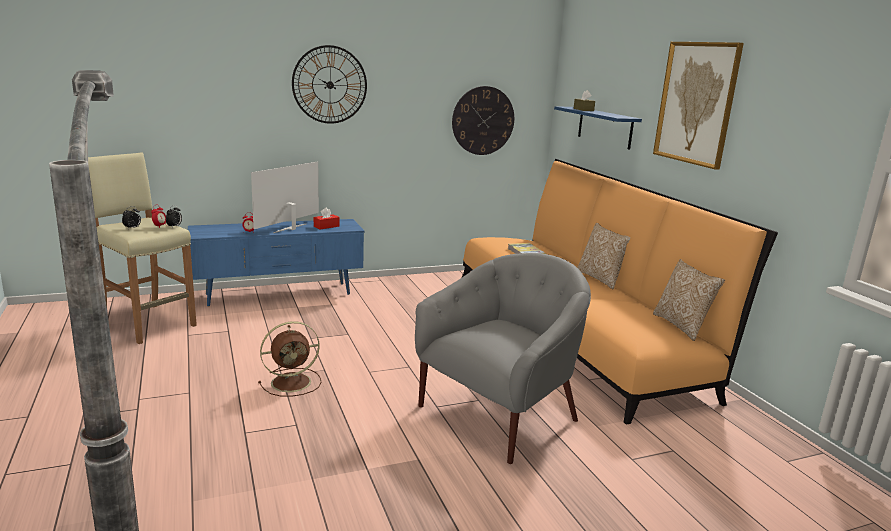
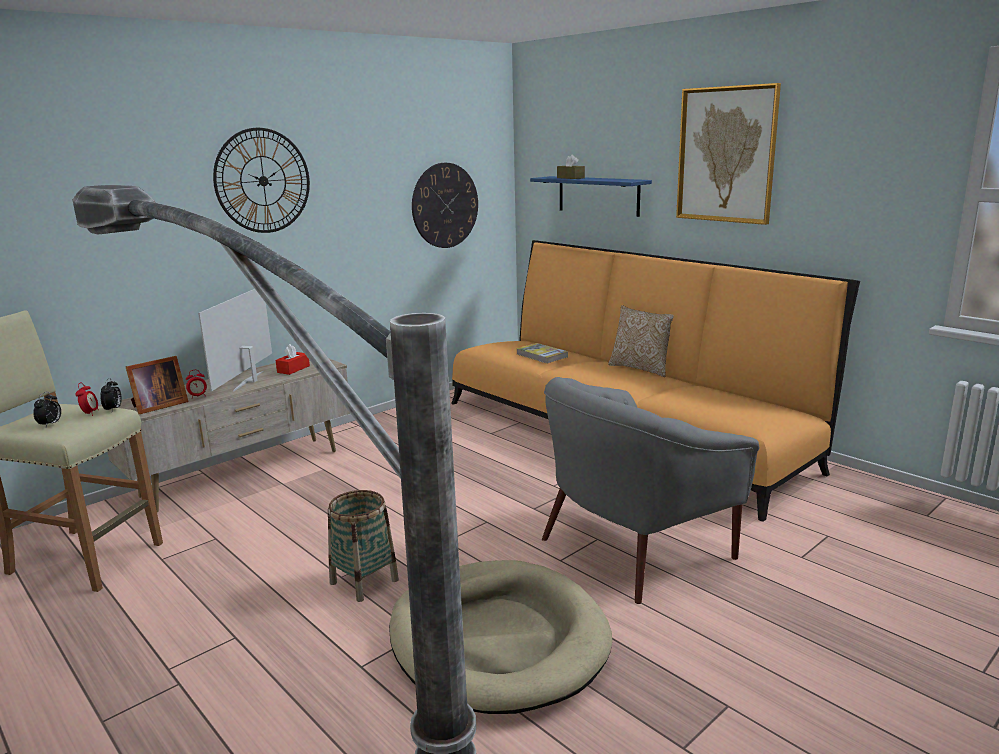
camera: 20 degrees left, 0 degrees up
blue tv stand [188,219,364,306] -> beige tv stand [98,359,351,512]
brown fan [258,321,321,396] -> basket [328,490,399,602]
grey armchair [415,253,591,464] -> grey armchair turned 150 degrees counterclockwise [542,377,760,604]
pillow [653,259,725,341] -> none
none -> picture frame [126,356,189,414]
none -> beige dog bed [389,560,612,714]

